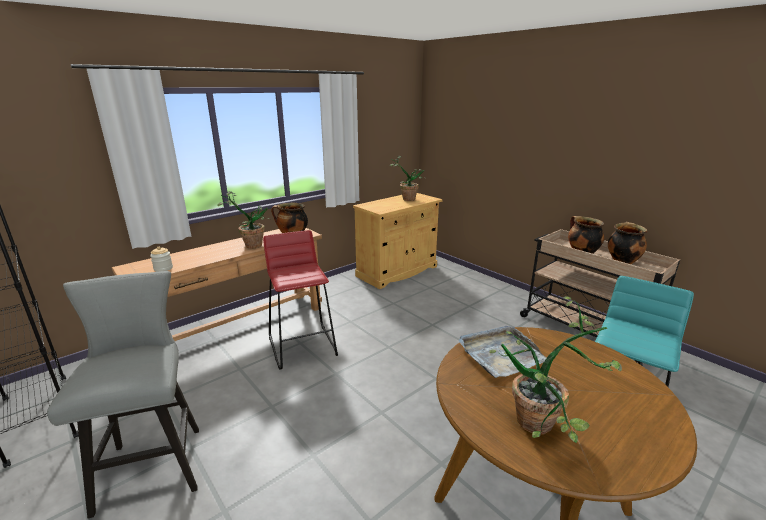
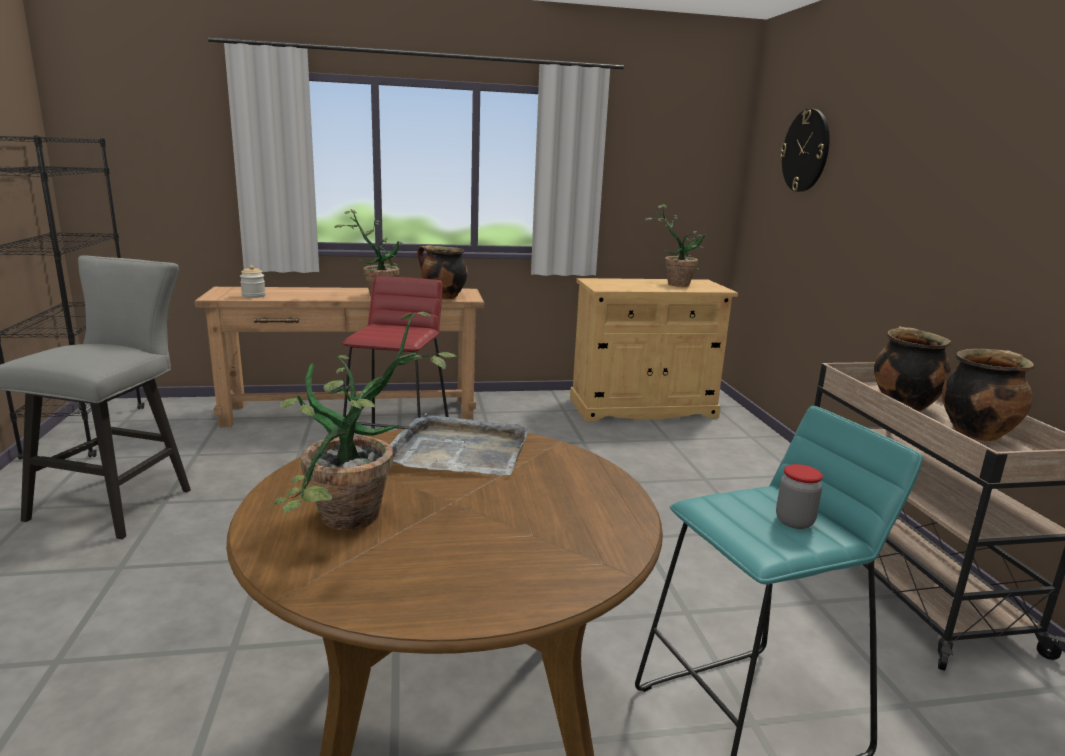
camera: 30 degrees right, 5 degrees down
none -> jar [776,464,823,529]
none -> wall clock [780,109,830,192]

